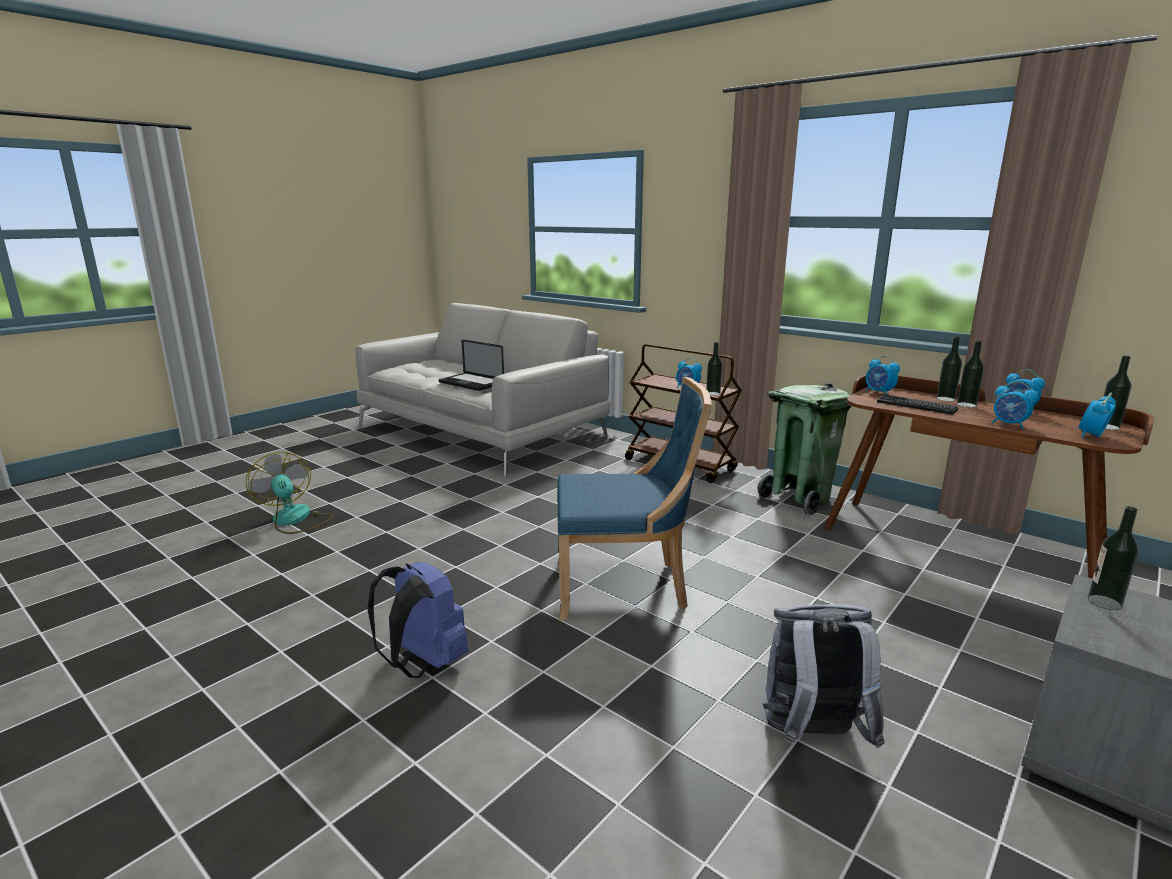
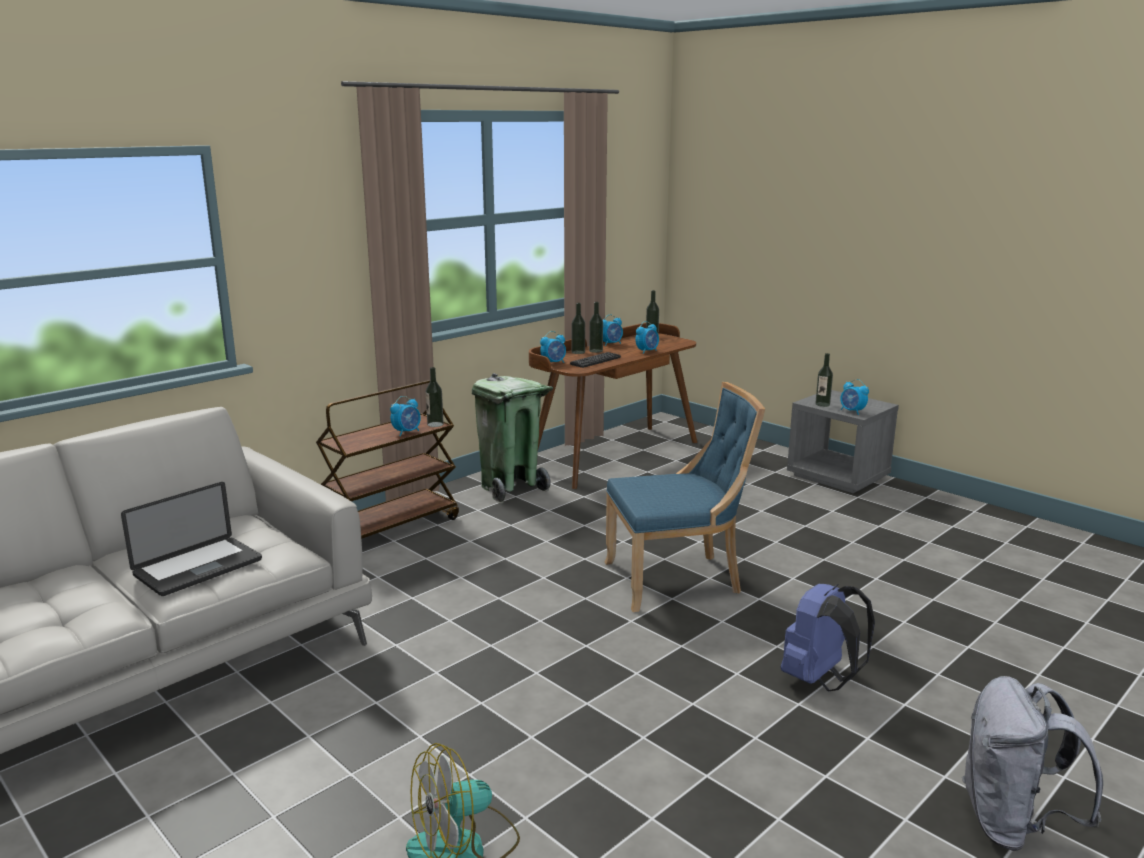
camera: 85 degrees left, 0 degrees up
blue chair [557,377,711,620] -> blue chair turned 75 degrees clockwise [605,382,765,612]
grey backpack [763,604,885,748] -> grey backpack moved to [962,676,1103,851]
alarm clock [1079,393,1116,438] -> alarm clock moved to [840,379,869,415]

